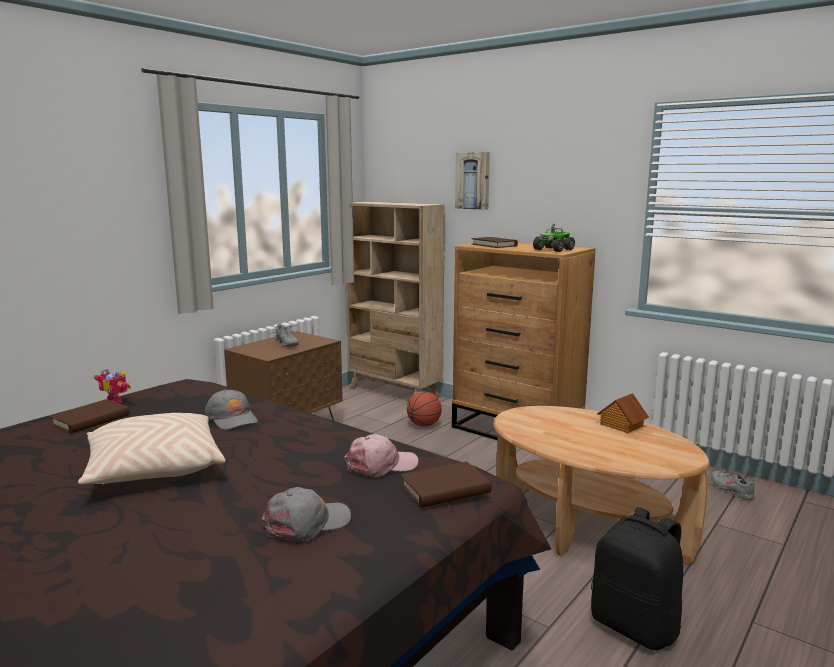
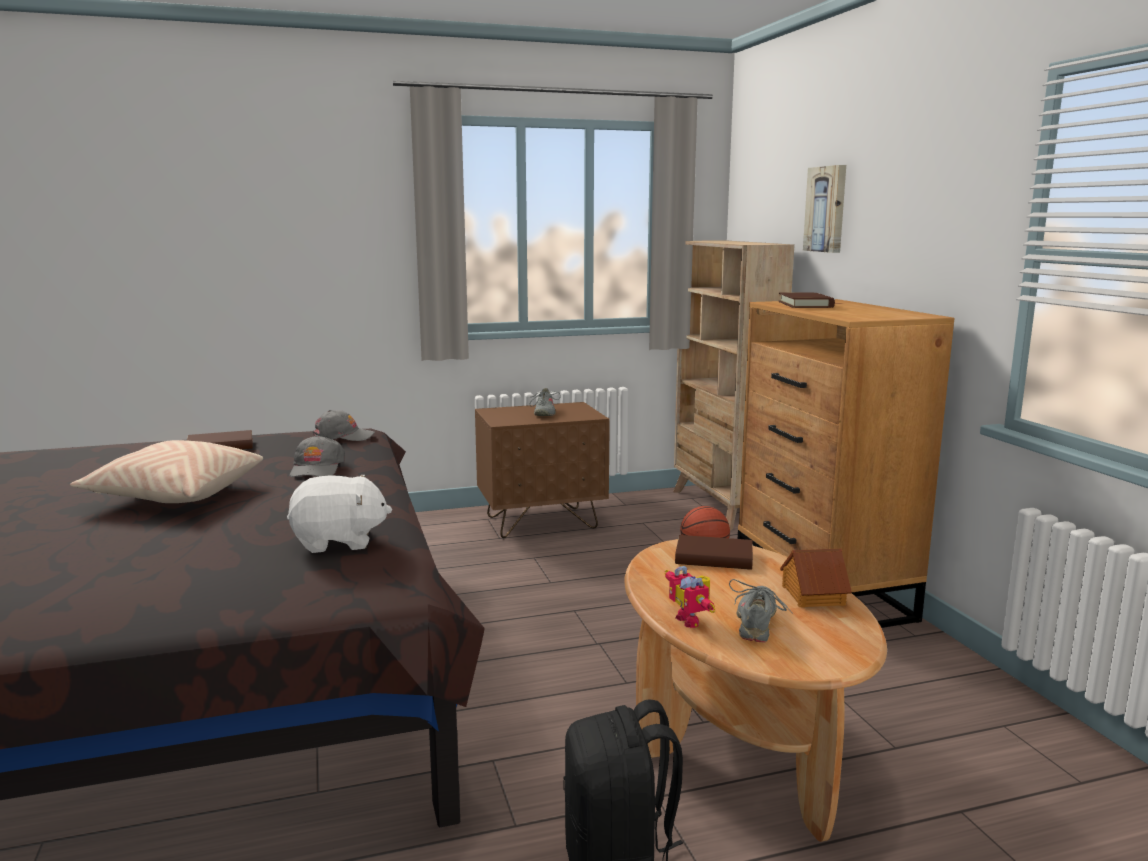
camera: 35 degrees right, 0 degrees up
toy robot [94,368,131,403] -> toy robot moved to [665,566,715,628]
grey cap [261,487,351,541] -> grey cap moved to [313,410,375,441]
pink cap [344,434,418,477] -> white plush toy [287,475,392,553]
brown book [401,461,492,508] -> brown book moved to [675,535,753,570]
toy truck [533,224,575,252] -> none
grey shoe [711,471,755,500] -> grey shoe moved to [729,579,793,642]

